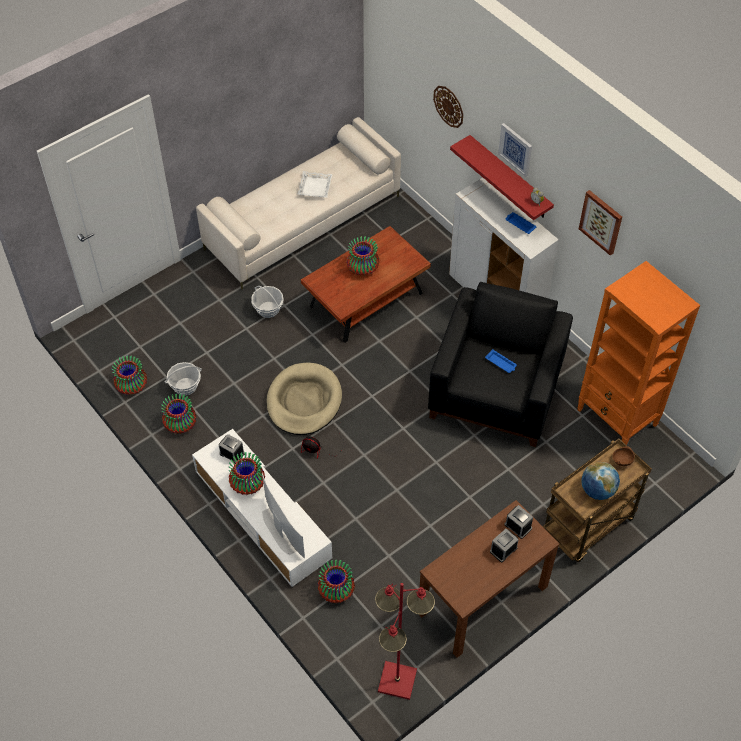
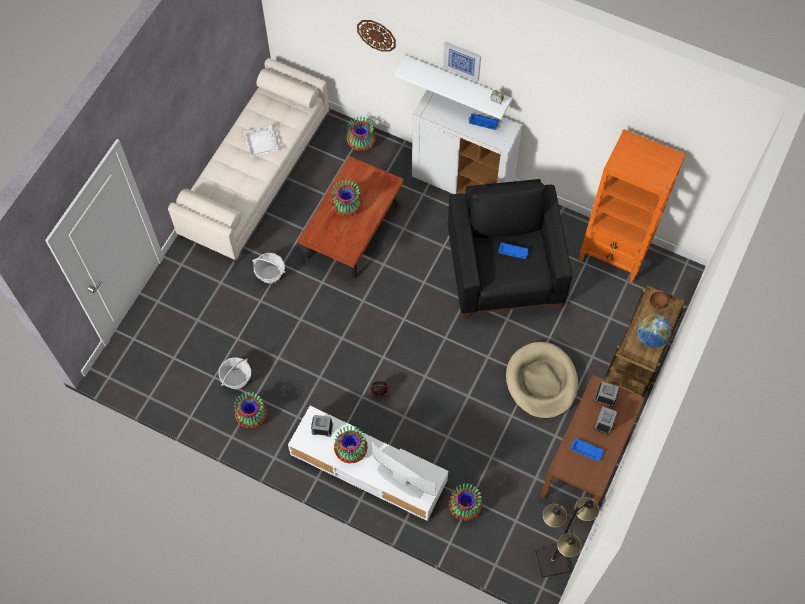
camera: 25 degrees left, 10 degrees up
vase [112,355,147,395] -> vase moved to [347,116,376,151]
beige dog bed [267,363,342,435] -> beige dog bed moved to [506,342,578,419]
red floor lamp [375,583,435,700] -> black floor lamp [535,497,599,578]
red shelf [450,135,554,220] -> white shelf [394,55,512,119]
picture [579,190,622,256] -> none
none -> blue tray [571,438,604,461]

